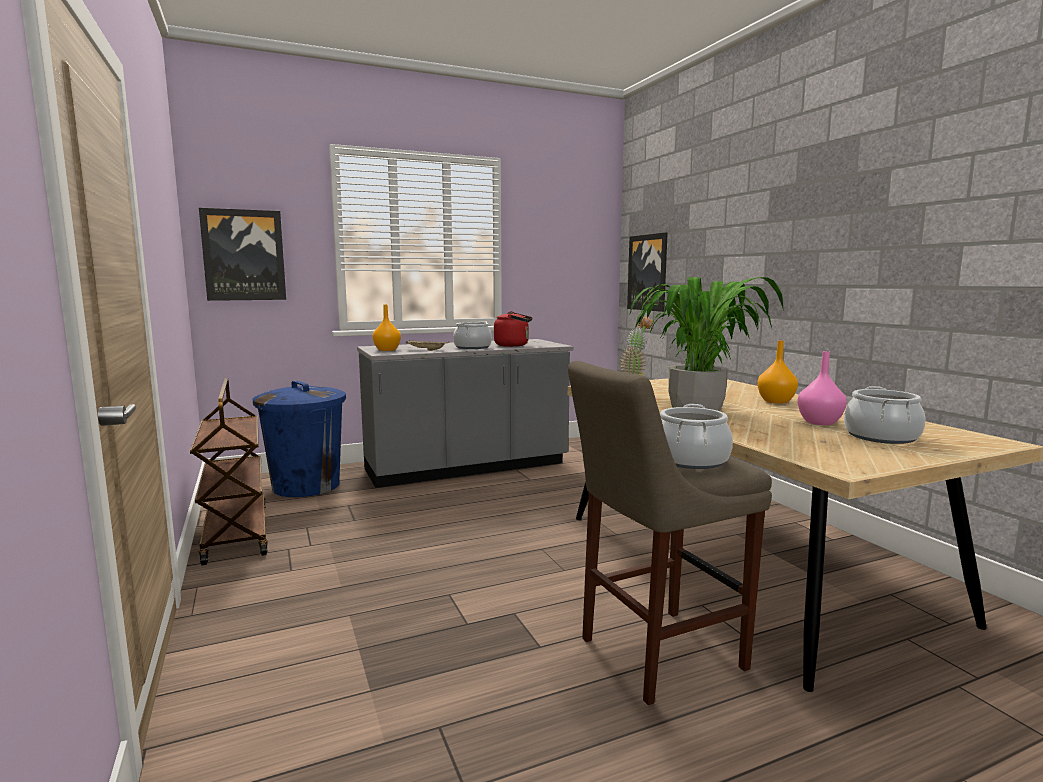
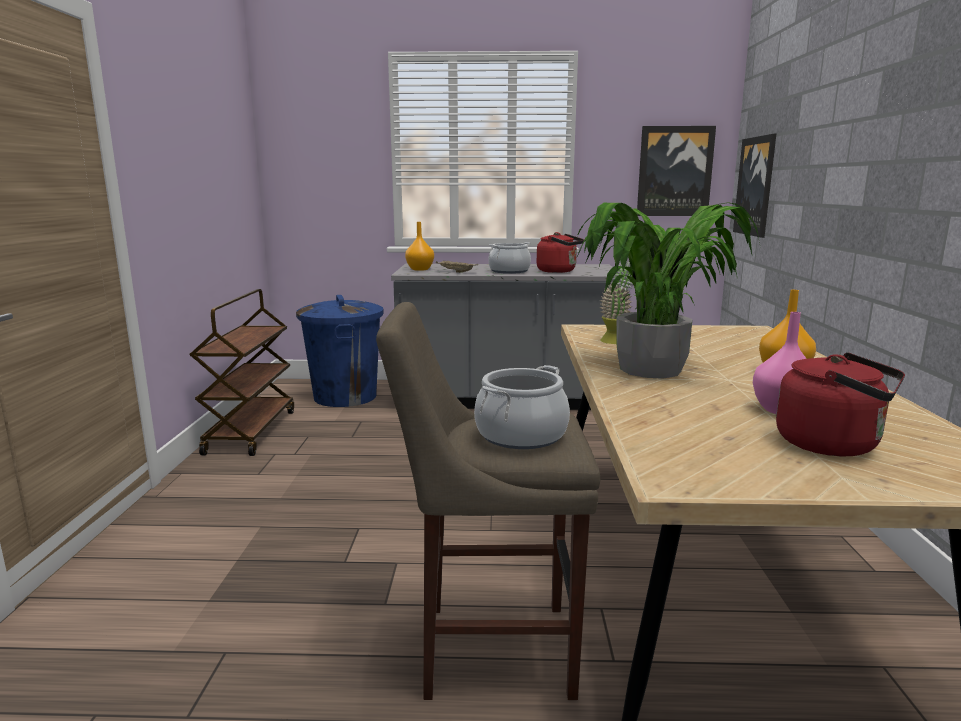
camera: 25 degrees right, 5 degrees up
picture [199,208,286,301] -> picture moved to [637,126,716,216]
cooking pot [844,386,925,444] -> red kettle [776,352,905,456]

